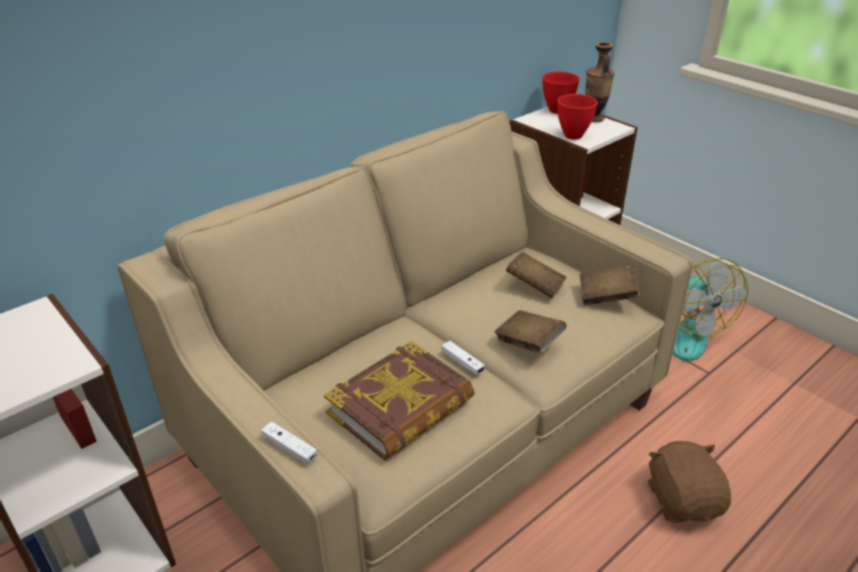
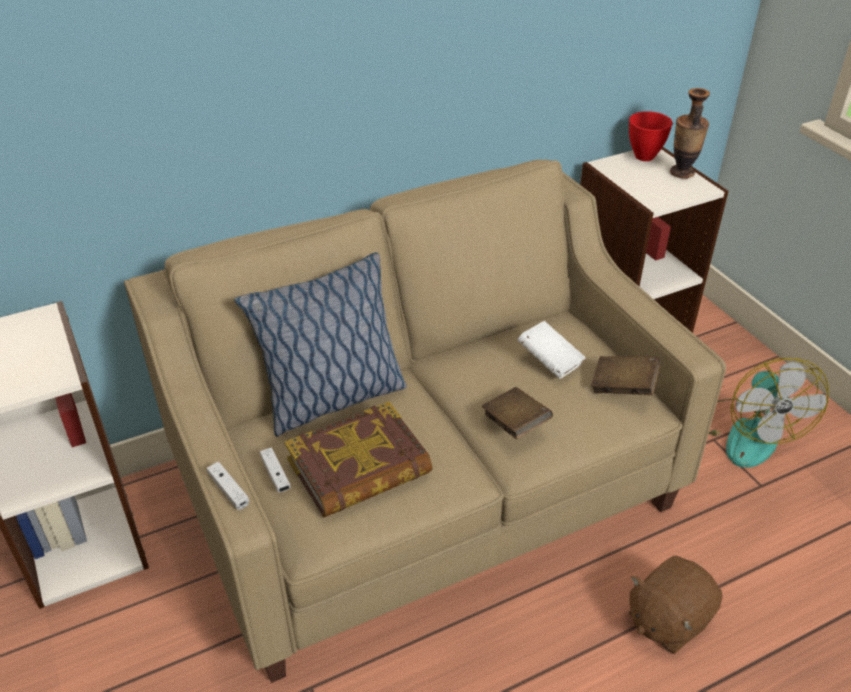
camera: 15 degrees right, 5 degrees up
white game controller [442,341,485,375] -> white game controller moved to [260,447,291,492]
brown book [506,252,567,298] -> white book [517,321,585,379]
red bowl [557,94,598,139] -> none
brown plush toy [648,441,731,523] -> brown plush toy turned 135 degrees counterclockwise [629,556,723,654]
none -> pillow [234,252,407,437]

